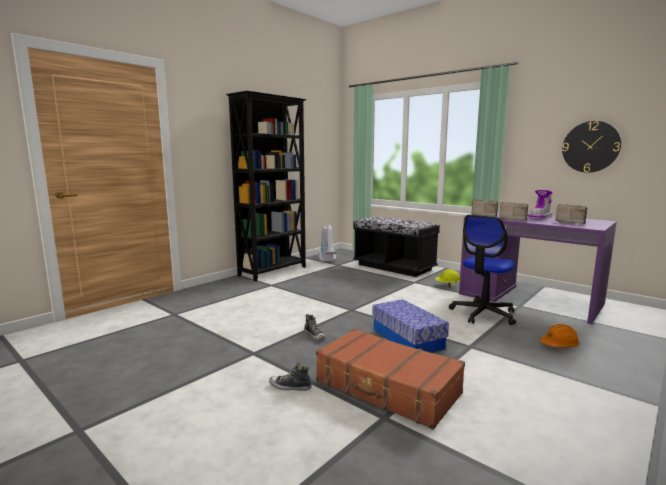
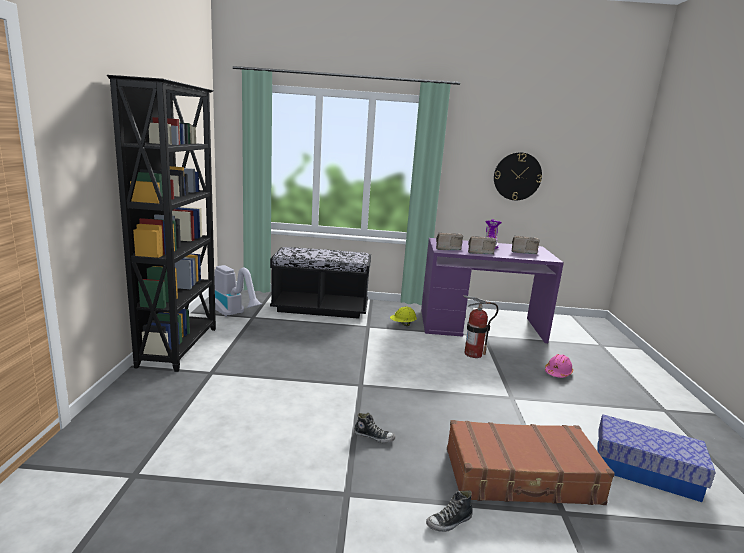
camera: 40 degrees left, 5 degrees up
storage box [372,299,449,353] -> storage box moved to [597,414,716,502]
office chair [449,215,516,325] -> fire extinguisher [463,295,498,358]
orange hard hat [540,324,580,348] -> pink hard hat [545,354,573,378]

